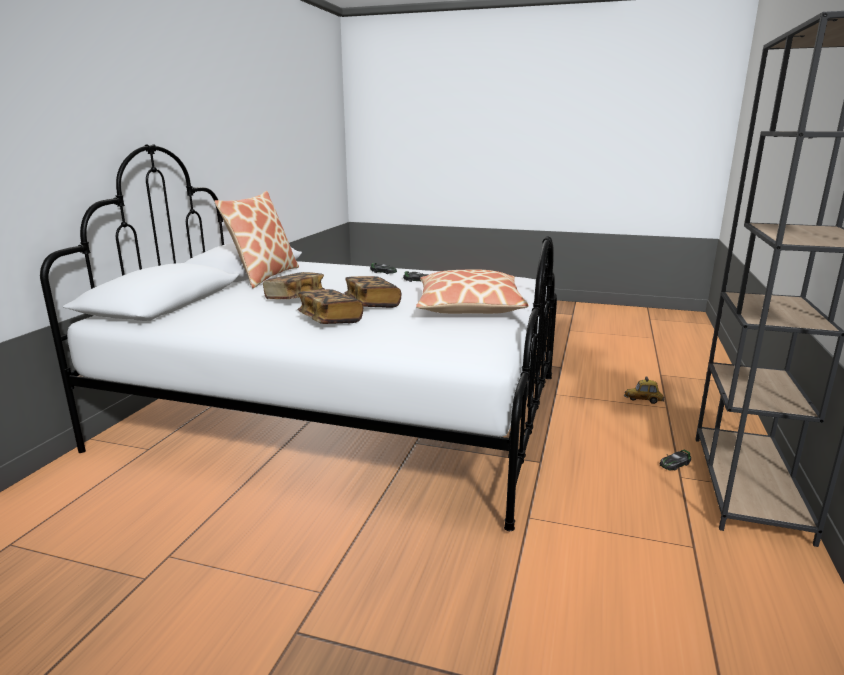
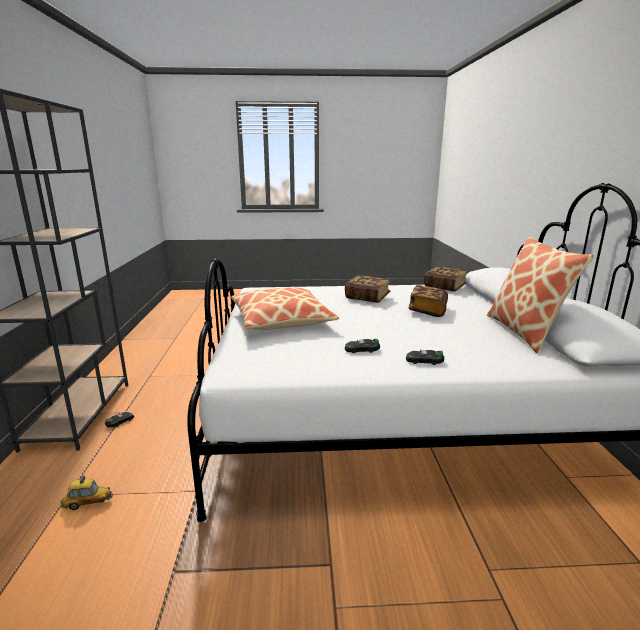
camera: 160 degrees right, 0 degrees up
book [344,276,401,308] -> book moved to [424,266,468,292]

